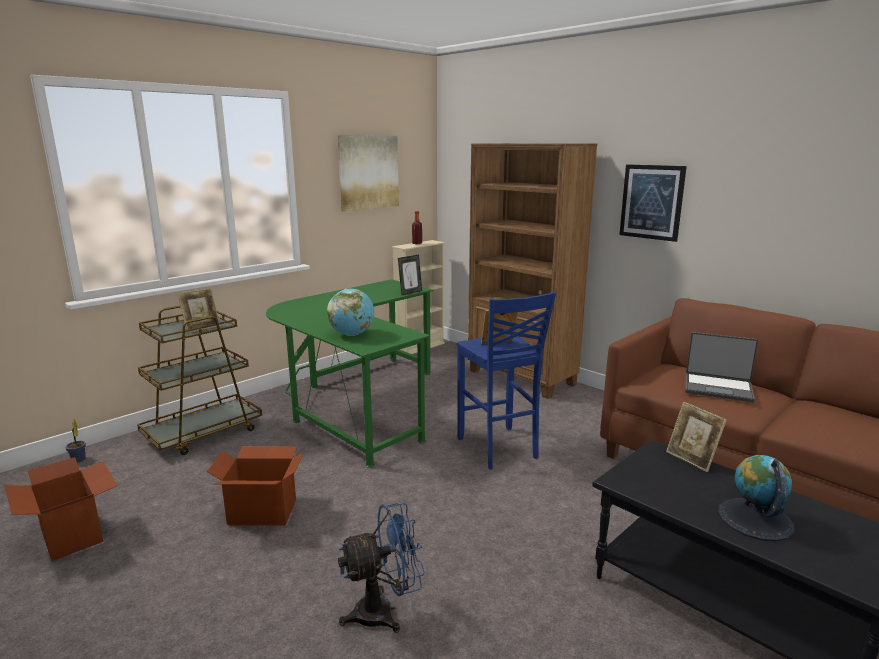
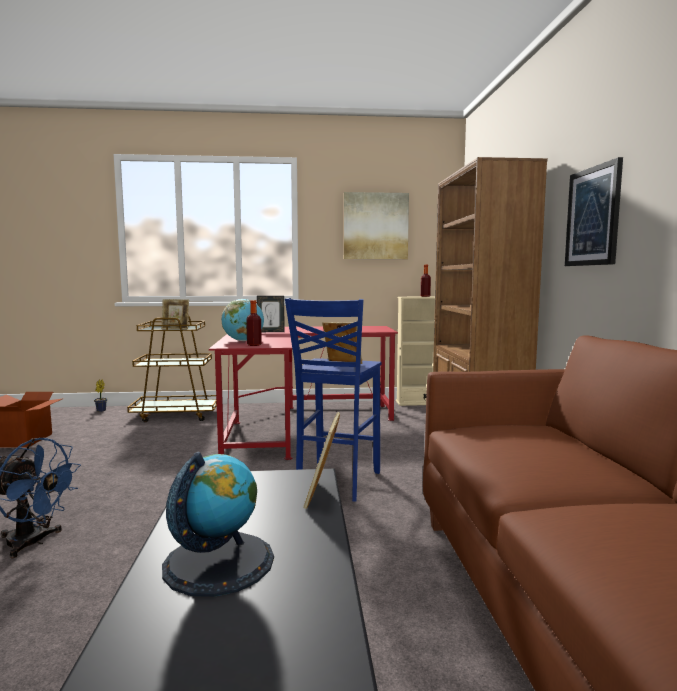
camera: 40 degrees right, 10 degrees down
cardboard box [207,446,304,525] -> none
green desk [266,279,433,468] -> red desk [209,326,398,460]
picture frame [398,255,422,296] -> picture frame moved to [257,296,285,332]
laptop [685,332,758,402] -> none
none -> bottle [246,300,262,346]

